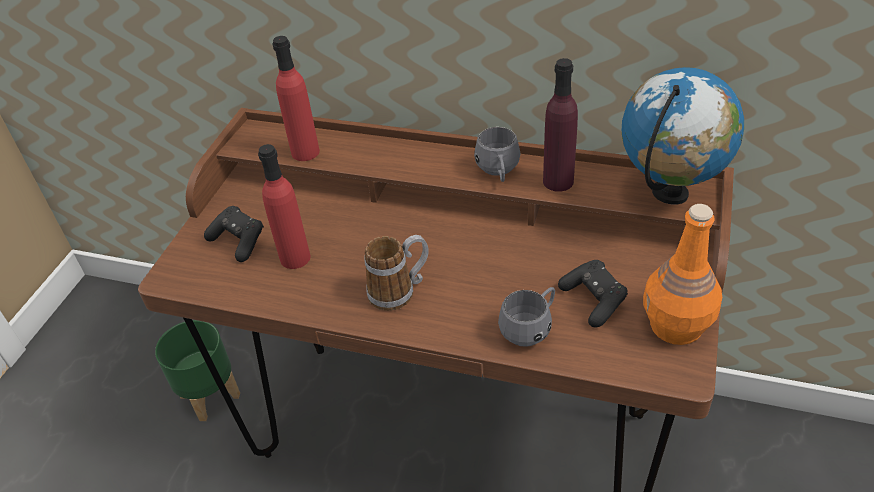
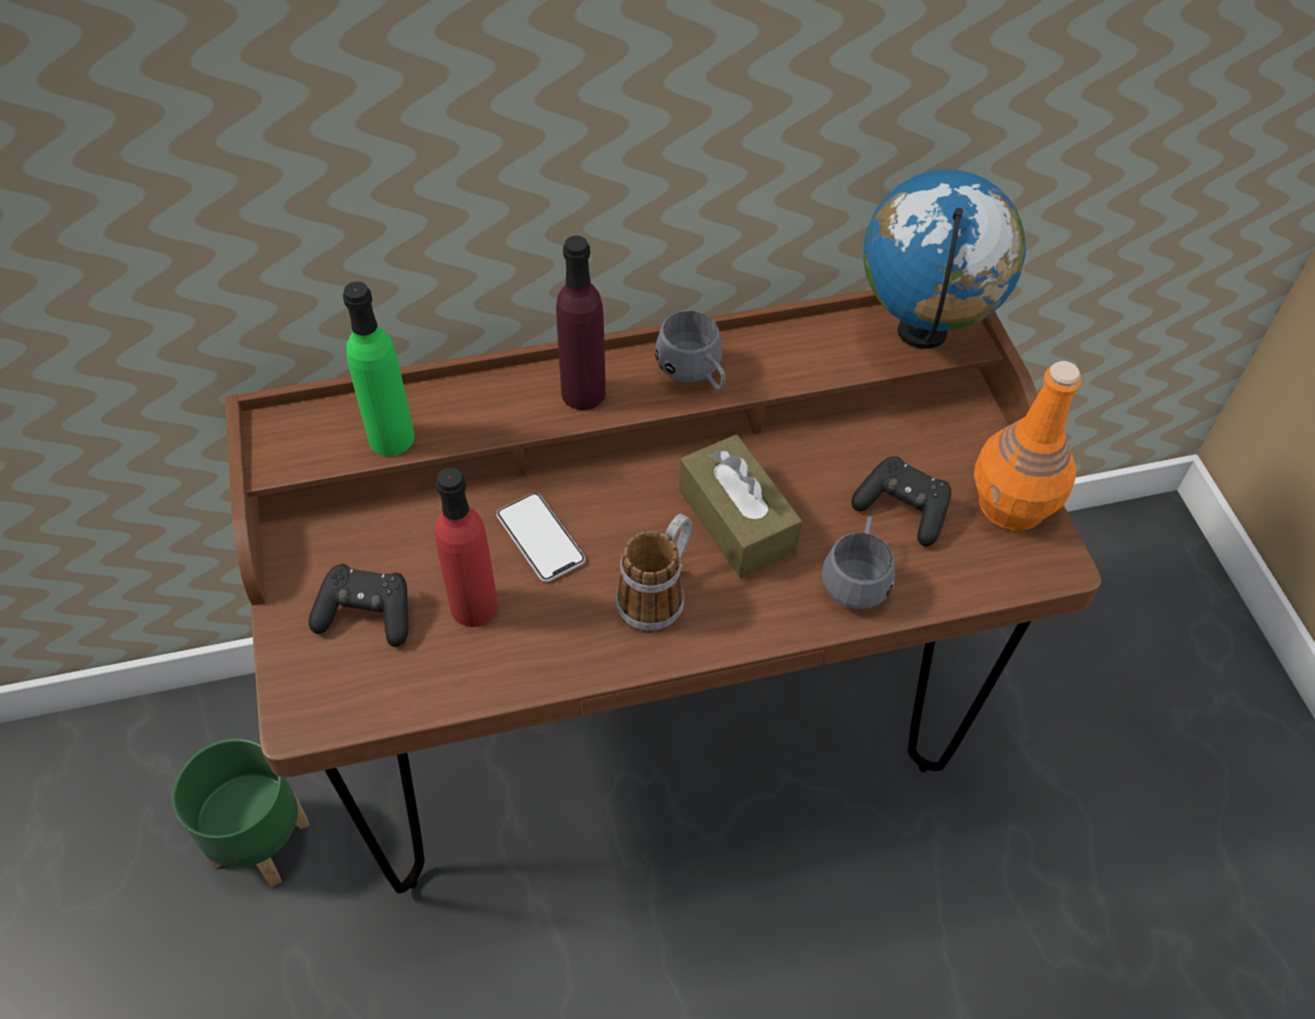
camera: 35 degrees left, 10 degrees up
red bottle [273,36,320,161] -> green bottle [343,281,415,456]
purple bottle [543,58,578,192] -> purple bottle moved to [556,236,606,410]
none -> phone [496,493,586,582]
none -> brown tissue box [679,435,802,578]

